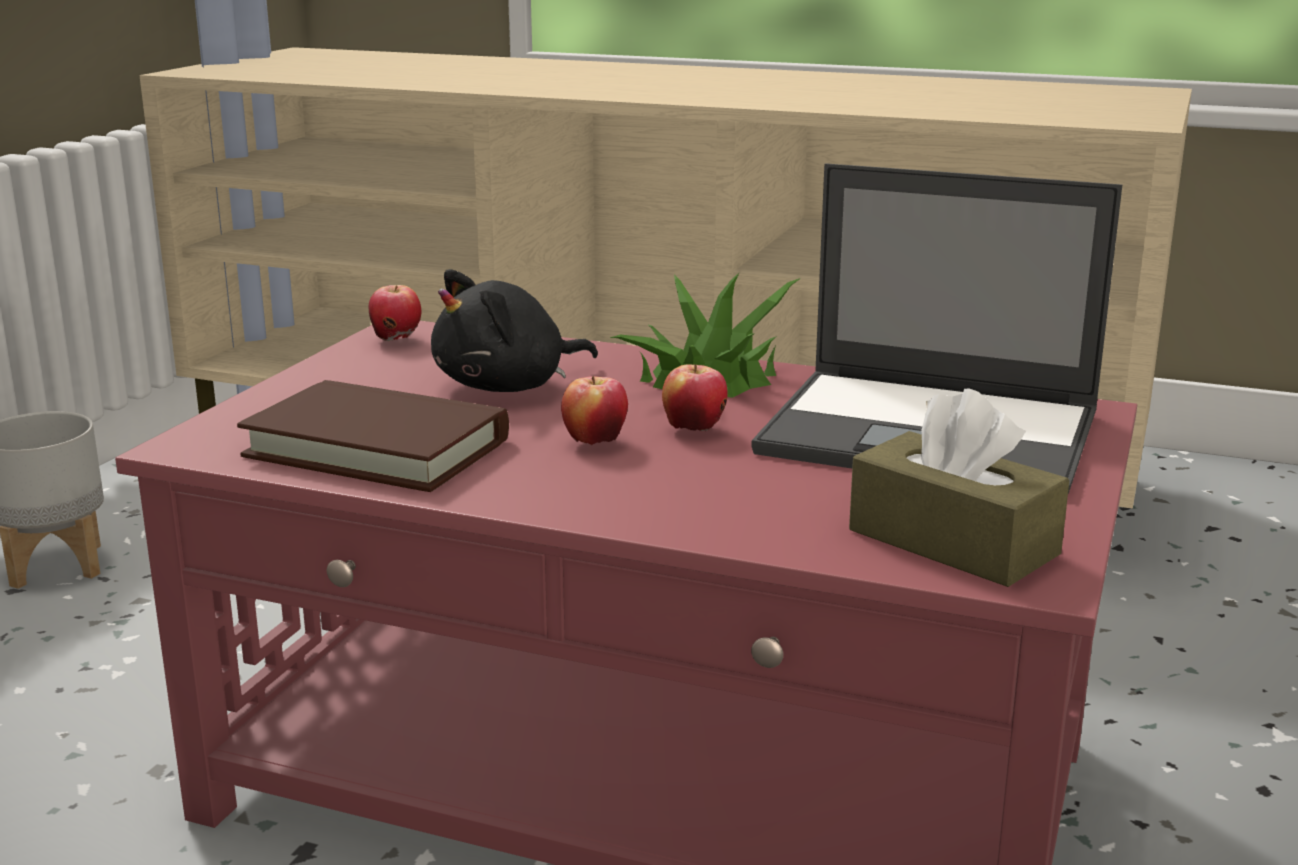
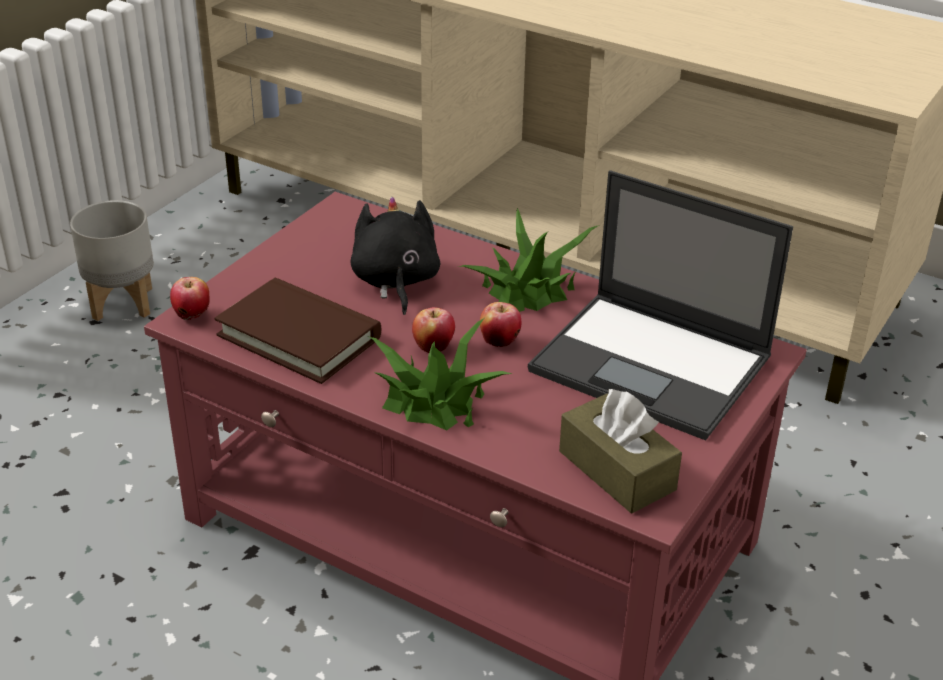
camera: 10 degrees right, 15 degrees up
apple [369,285,421,341] -> apple moved to [170,277,210,320]
black plush toy [431,269,598,392] -> black plush toy turned 105 degrees clockwise [351,197,440,315]
none -> potted plant [369,318,512,430]

